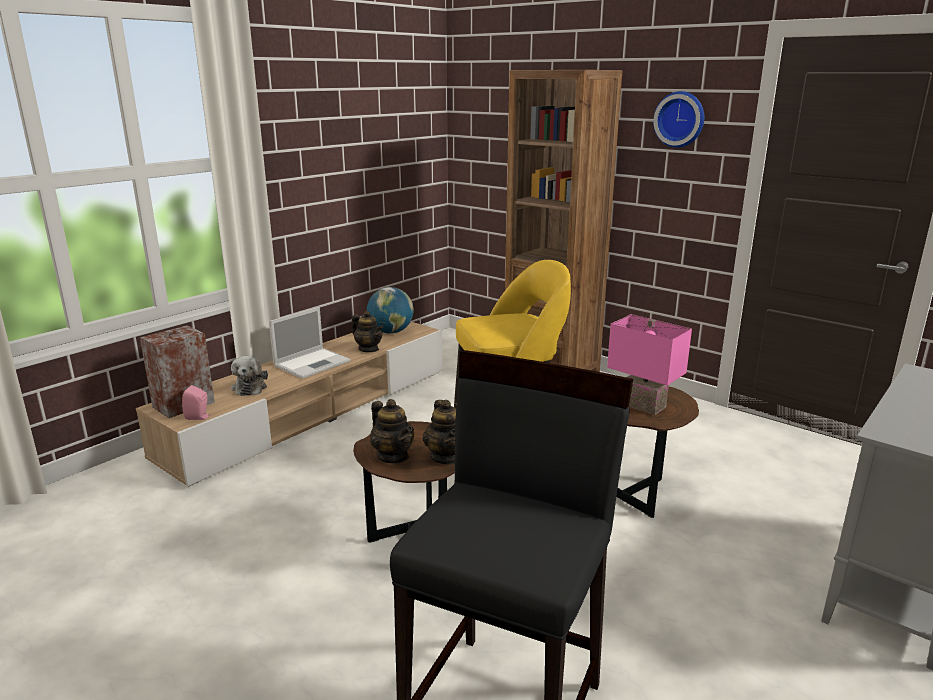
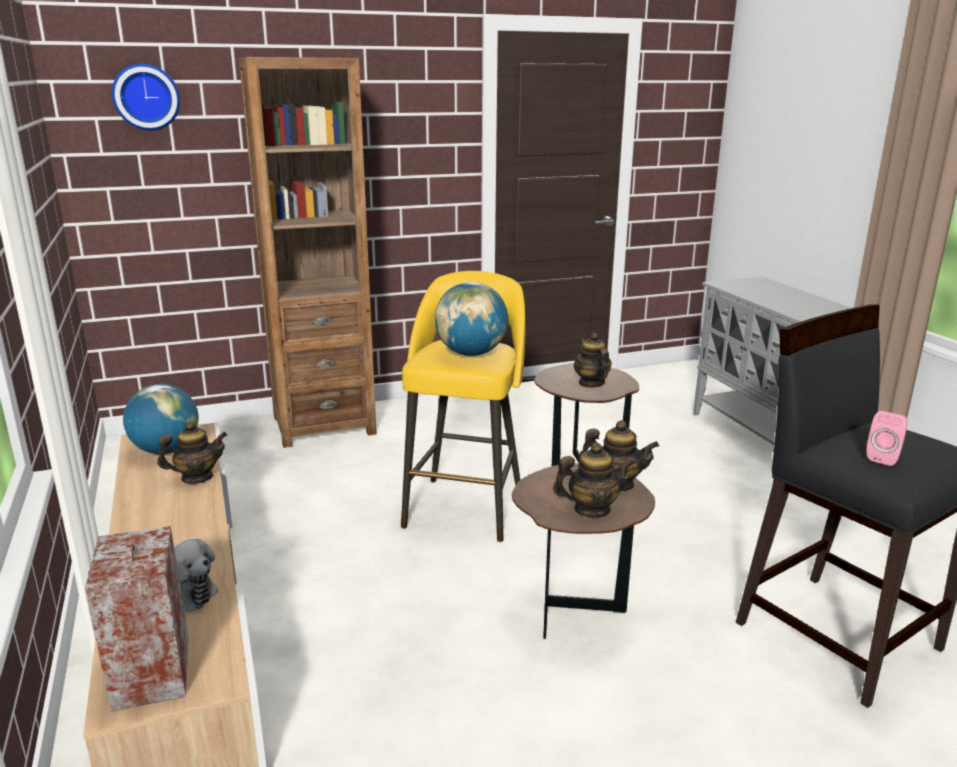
camera: 60 degrees left, 0 degrees up
pink speaker [182,385,209,420] -> pink speaker moved to [867,411,908,466]
laptop [269,307,351,379] -> none
pink table lamp [607,314,692,415] -> teapot [574,333,612,388]
wall clock [653,91,704,148] -> wall clock moved to [112,63,180,131]
none -> globe [435,282,508,356]

